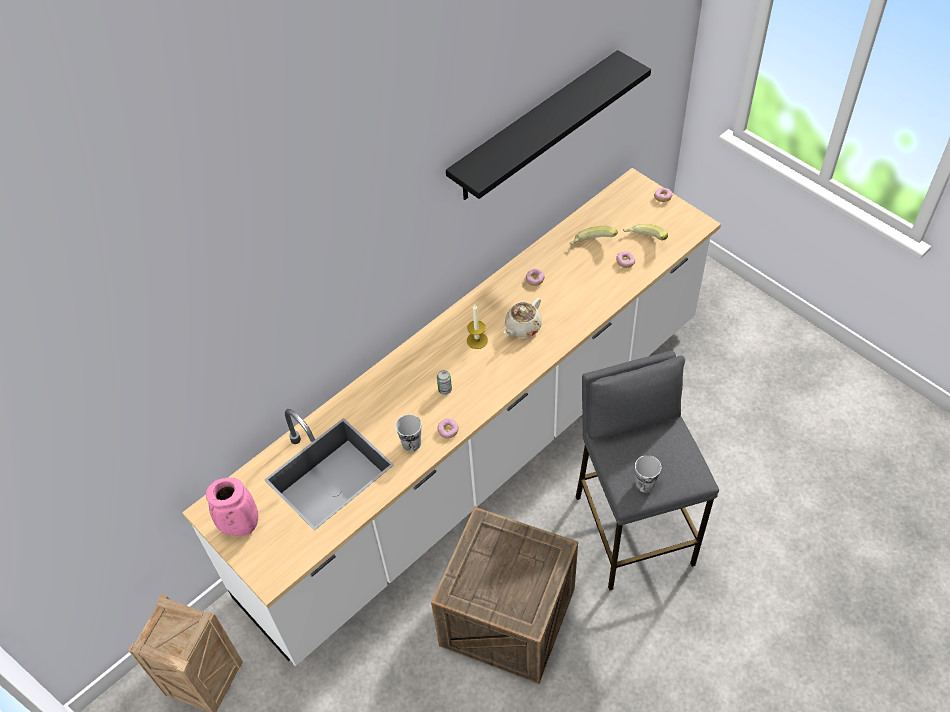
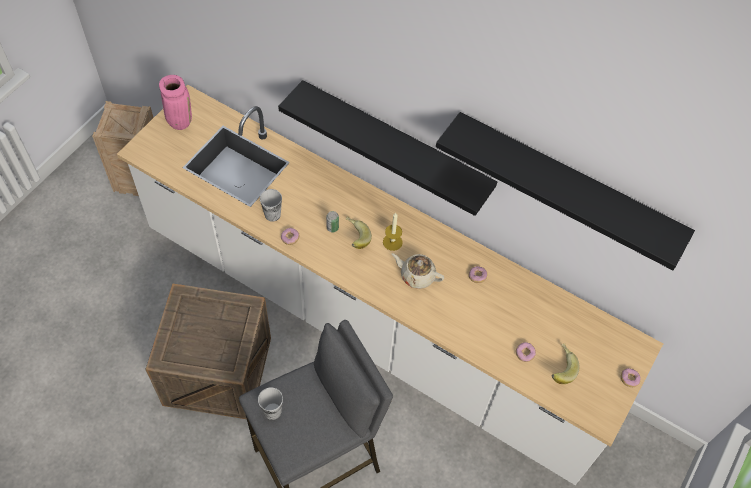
camera: 70 degrees right, 5 degrees up
banana [570,225,618,245] -> banana moved to [346,216,372,249]
none -> black shelf [278,80,497,216]

